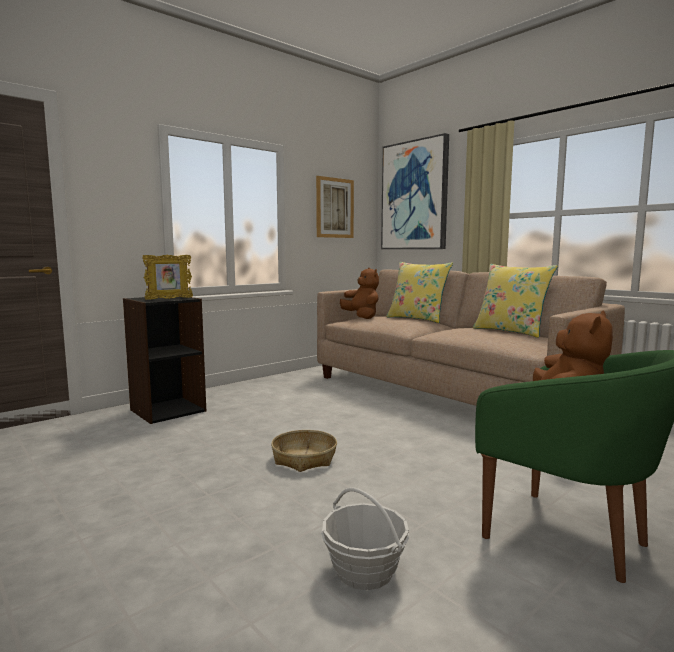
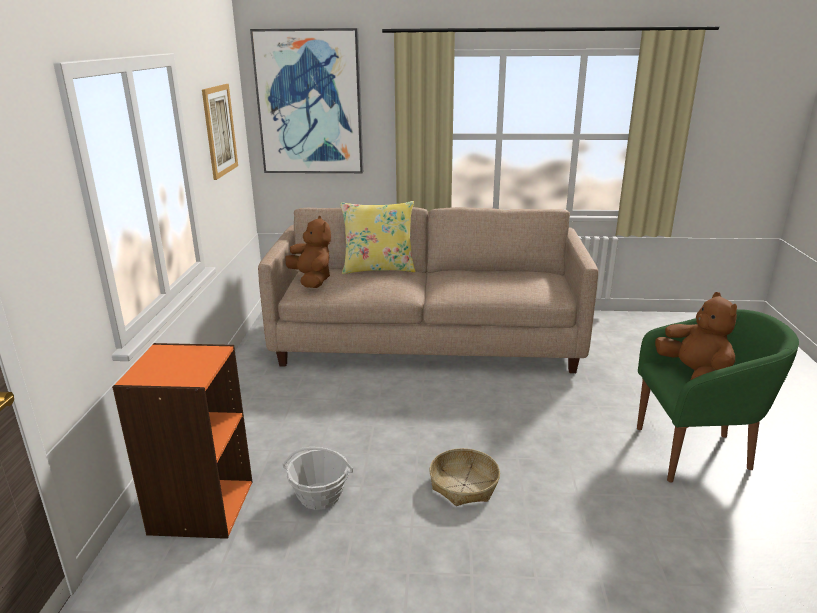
camera: 45 degrees left, 15 degrees up
black bookcase [123,295,206,424] -> orange bookcase [112,343,252,539]
picture frame [142,254,193,300] -> none
basket [321,487,409,590] -> basket moved to [283,447,353,510]
brown plush toy [340,268,379,319] -> brown plush toy turned 45 degrees clockwise [285,216,331,288]
yellow pillow [473,264,558,338] -> none

